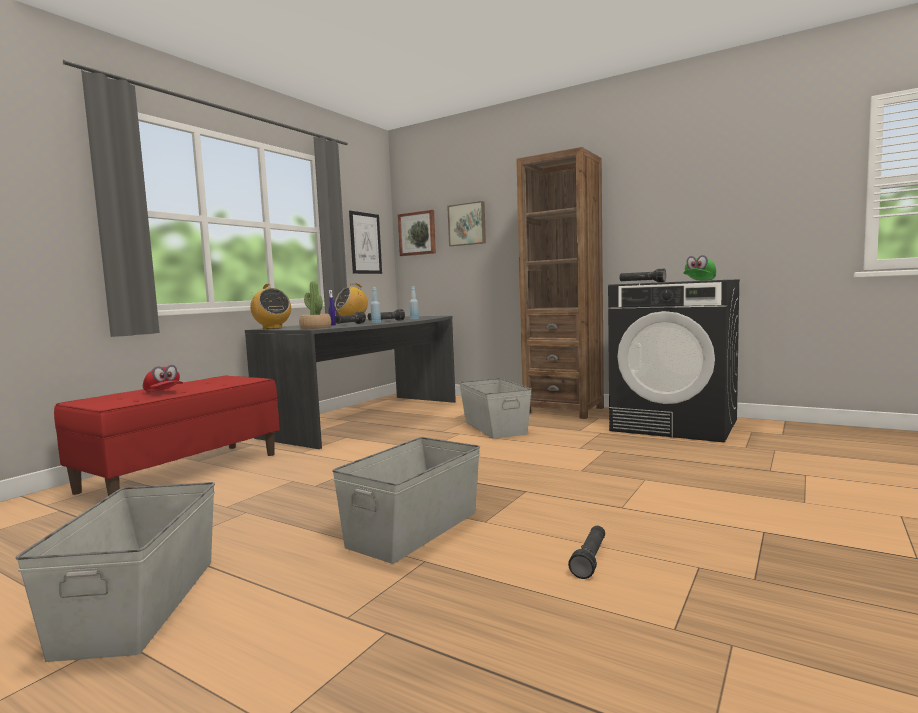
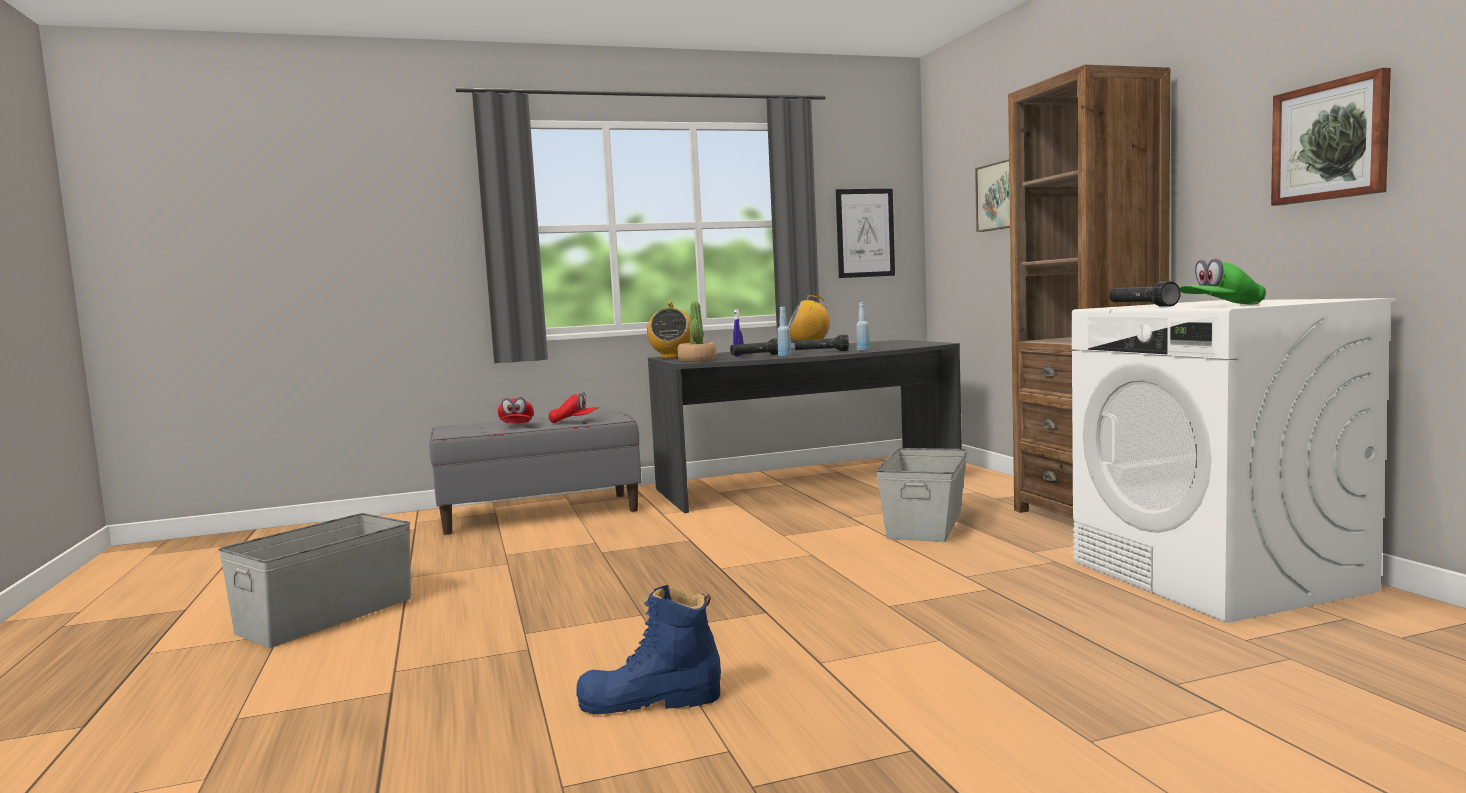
camera: 40 degrees right, 0 degrees up
red bench [54,375,279,496] -> grey bench [429,411,642,535]
grey storage box [332,437,480,564] -> none
picture [398,210,436,256] -> picture moved to [1271,68,1391,206]
black flashlight [568,526,605,579] -> blue boot [576,585,721,715]
black washing machine [608,280,740,443] -> white washing machine [1072,298,1396,623]
none -> red cap [548,392,599,423]

